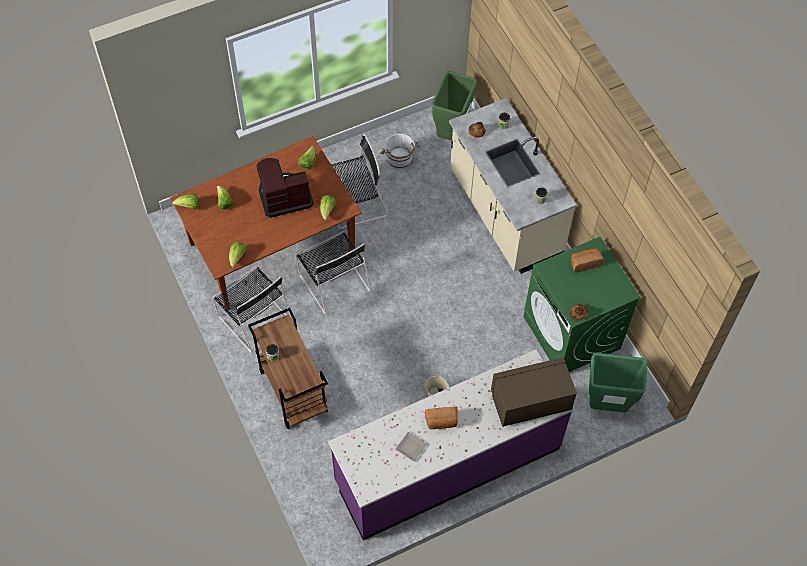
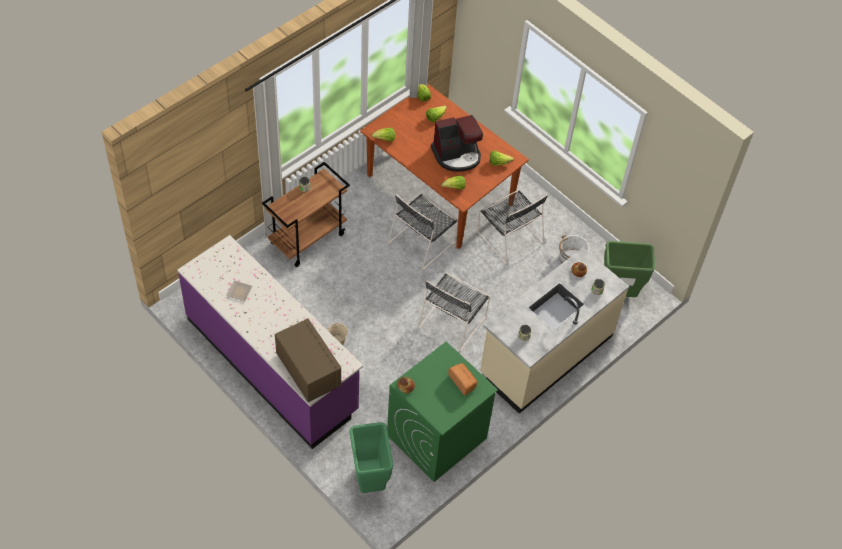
camera: 70 degrees right, 5 degrees down
black chair [213,266,294,353] -> black chair moved to [418,272,490,352]
coffee machine [257,158,314,218] -> coffee machine turned 105 degrees clockwise [431,115,483,172]
bread [425,406,458,429] -> none

